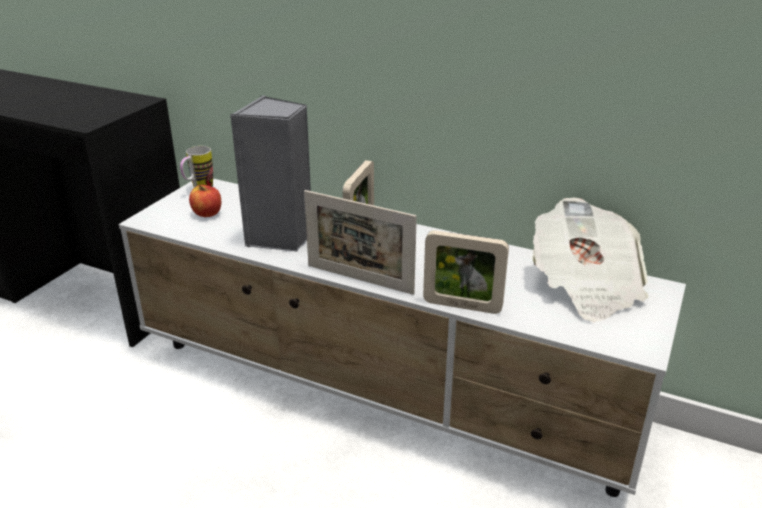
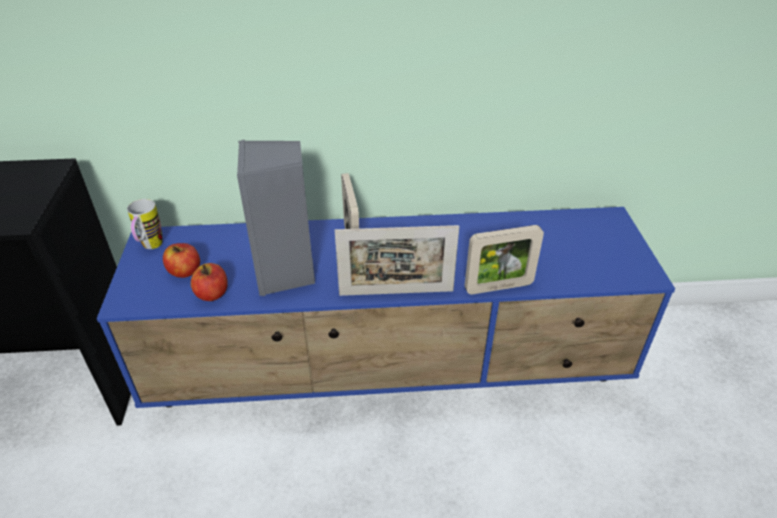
camera: 30 degrees left, 10 degrees up
white tv stand [119,179,686,497] -> blue tv stand [97,207,675,408]
newspaper [532,198,648,322] -> none
none -> apple [191,263,228,301]

